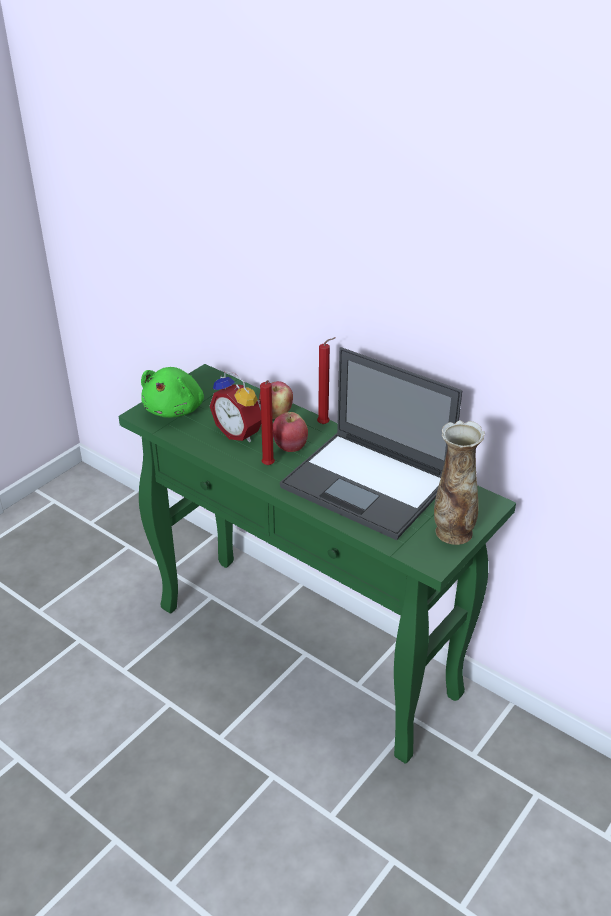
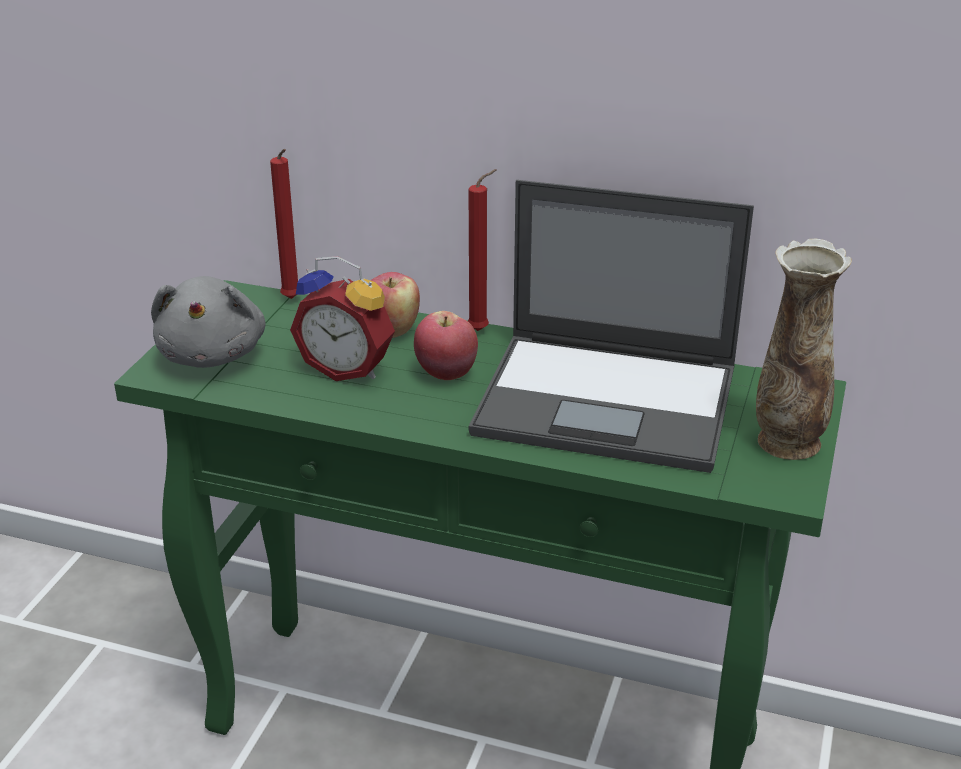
camera: 20 degrees left, 5 degrees down
green plush toy [141,367,204,418] -> grey plush toy [151,276,265,368]
red candle [260,380,275,465] -> red candle moved to [270,149,298,299]

